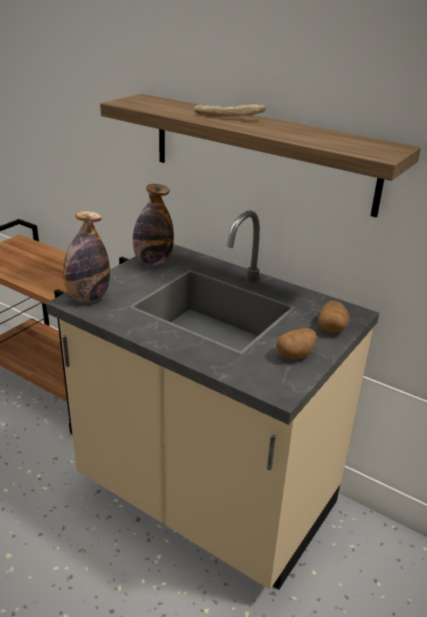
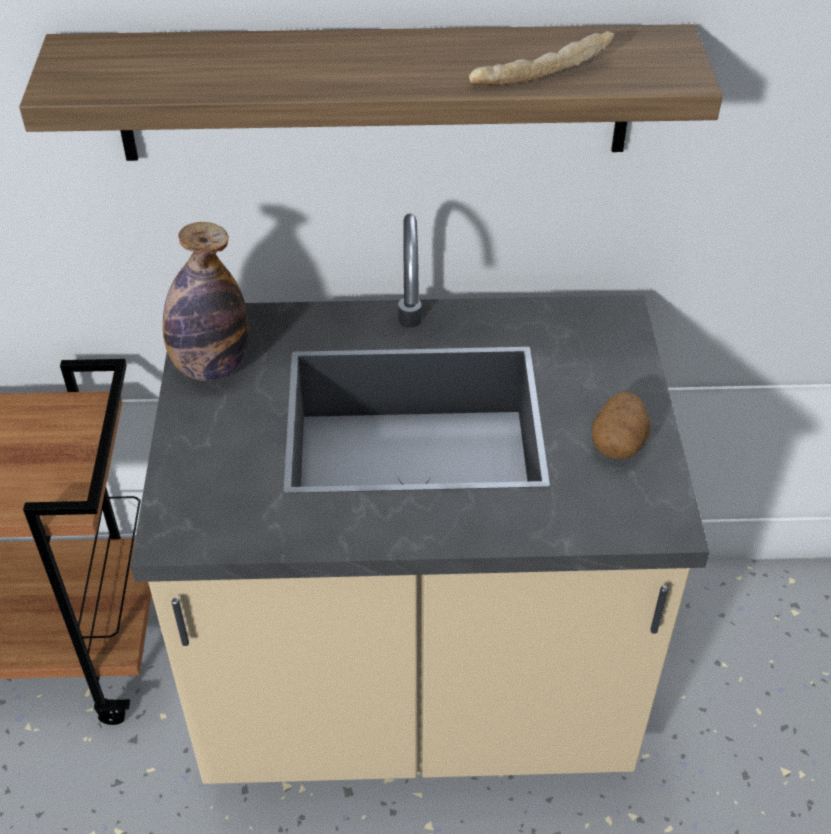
camera: 35 degrees left, 15 degrees up
bottle [63,211,110,302] -> none
bread [194,104,266,117] -> bread moved to [468,31,615,85]
potato [318,300,349,333] -> none

